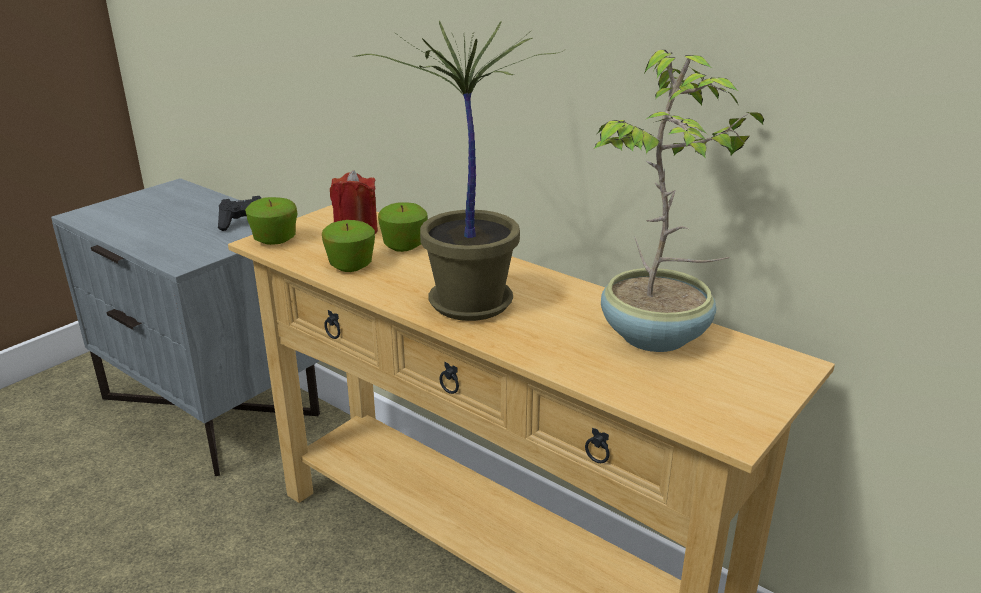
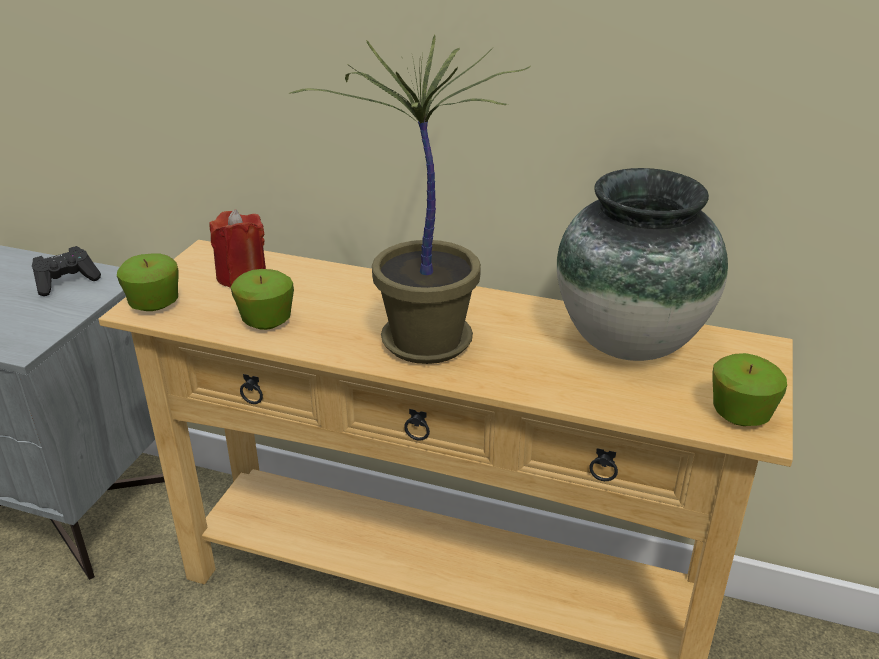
camera: 20 degrees left, 5 degrees up
apple [378,202,428,252] -> apple moved to [712,353,787,426]
potted plant [594,50,764,352] -> vase [557,168,728,361]

